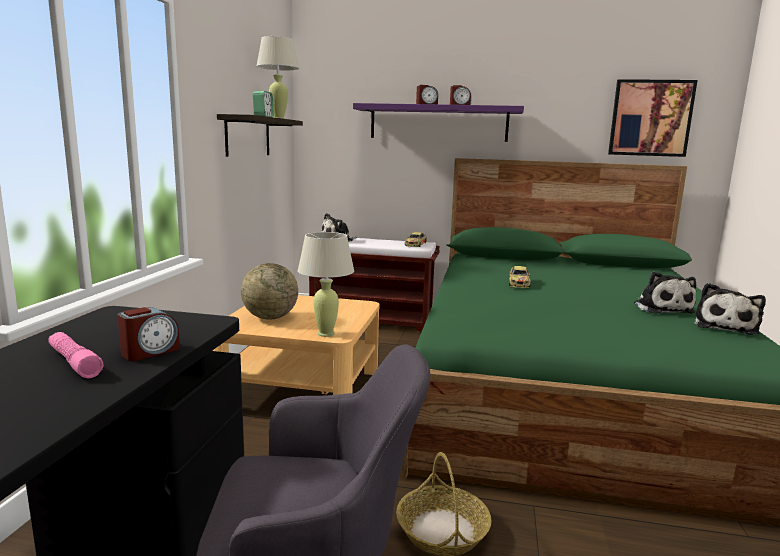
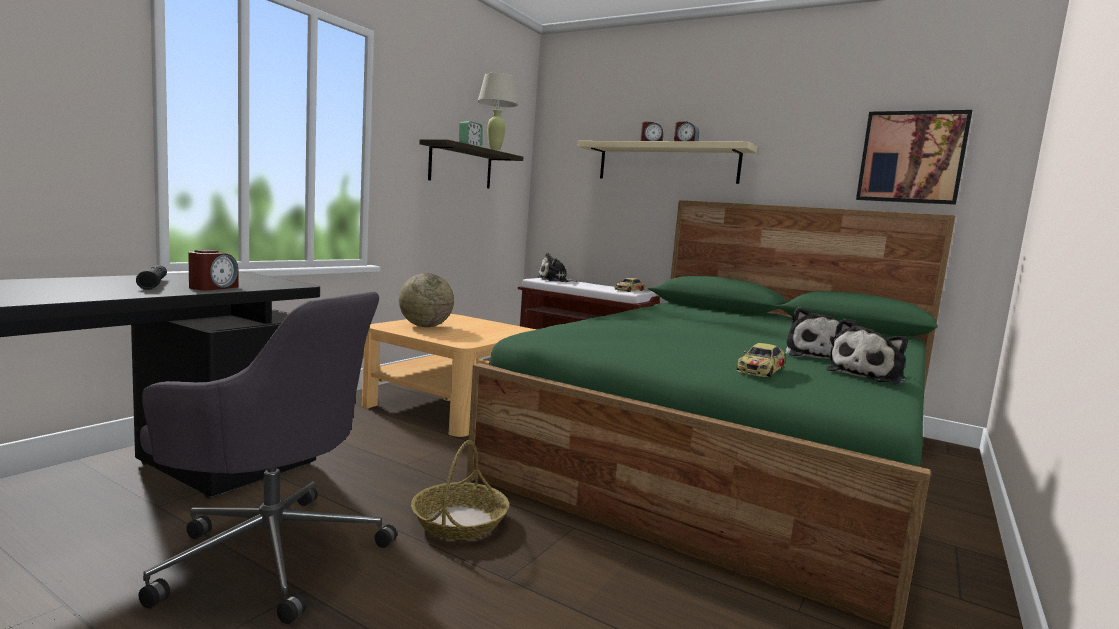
camera: 20 degrees right, 5 degrees down
pink flashlight [48,332,103,378] -> black flashlight [136,265,167,290]
alarm clock [117,307,180,361] -> alarm clock turned 45 degrees counterclockwise [188,250,239,291]
beige table lamp [298,232,354,337] -> none
purple shelf [353,103,524,142] -> beige shelf [577,141,757,184]
toy car [509,266,531,288] -> toy car moved to [737,343,785,377]

